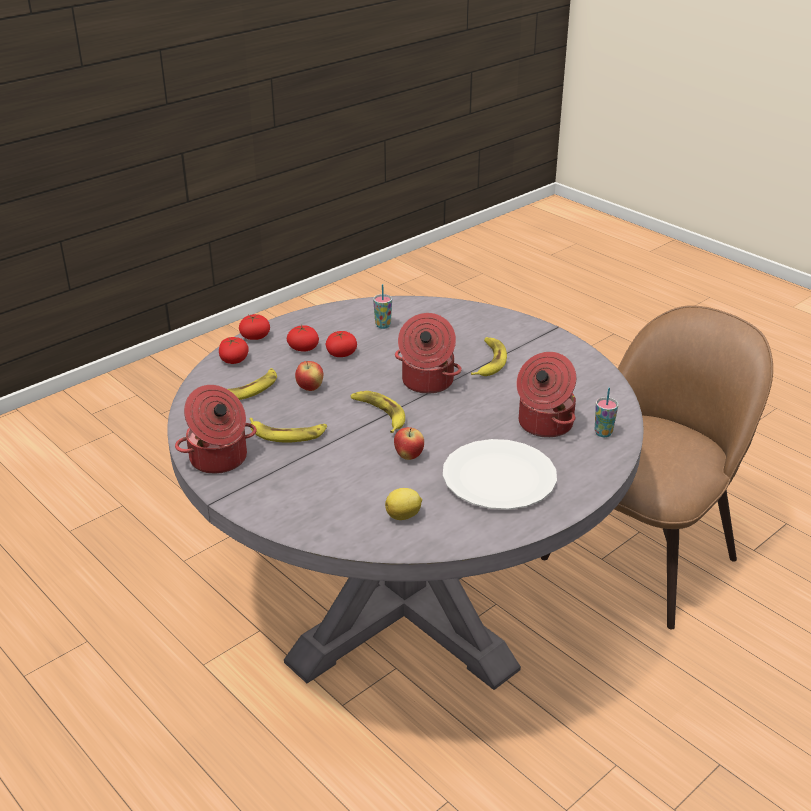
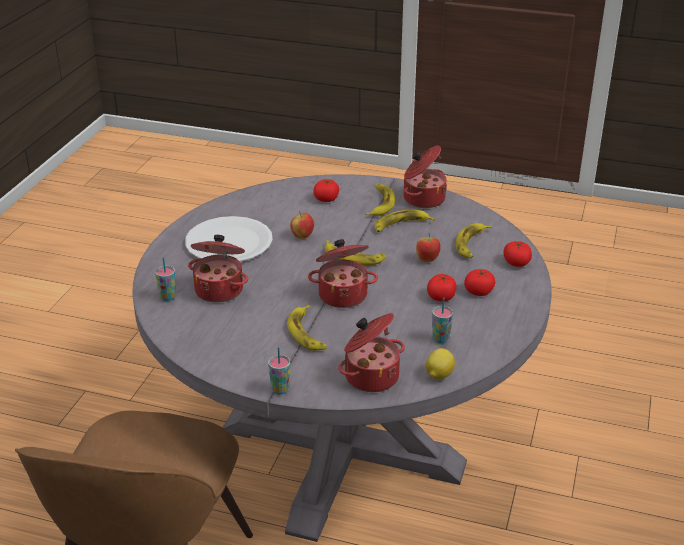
camera: 150 degrees right, 0 degrees up
tomato [239,314,270,340] -> tomato moved to [313,179,339,202]
lemon [385,488,422,520] -> lemon moved to [426,348,455,379]
none -> cup [268,347,290,395]
none -> cooking pot [338,313,405,392]
none -> banana [366,184,395,216]

